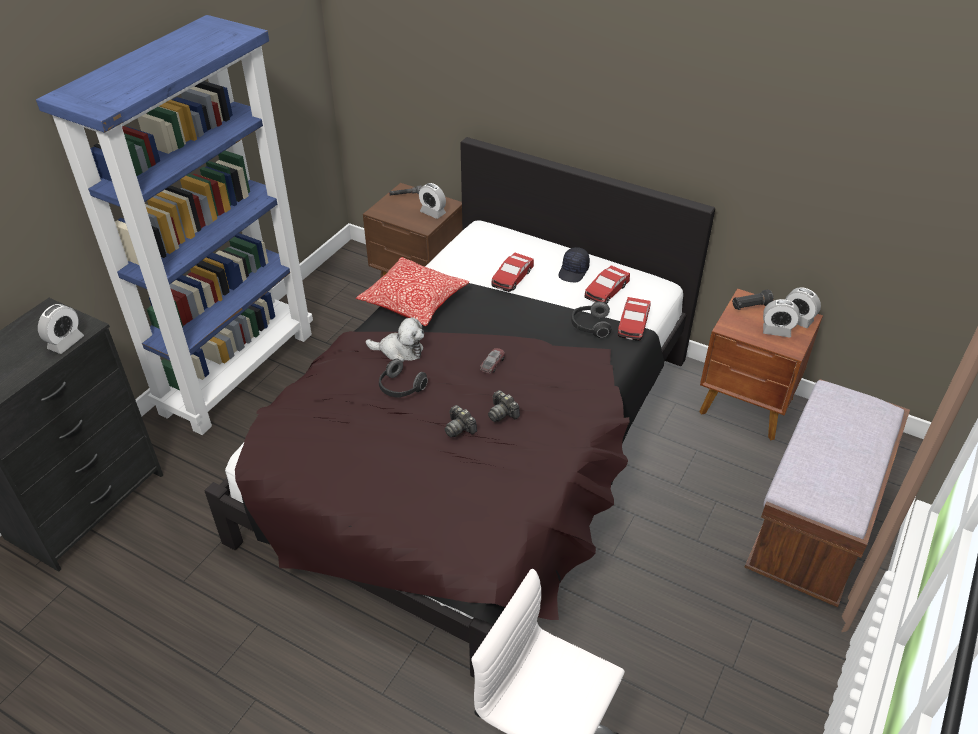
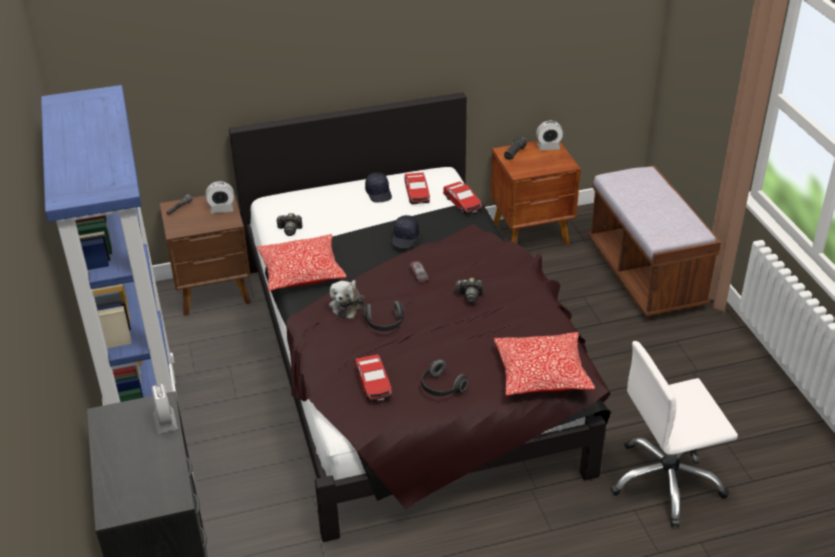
camera: 45 degrees left, 5 degrees down
plush toy [365,317,424,362] -> plush toy turned 135 degrees clockwise [329,280,364,319]
camera [445,405,477,437] -> camera moved to [276,213,303,236]
toy car [492,252,534,292] -> toy car moved to [355,354,392,402]
headphones [571,302,612,338] -> headphones moved to [421,359,468,396]
alarm clock [763,299,800,337] -> none
none -> black cap [391,215,419,248]
none -> pillow [494,332,595,396]

